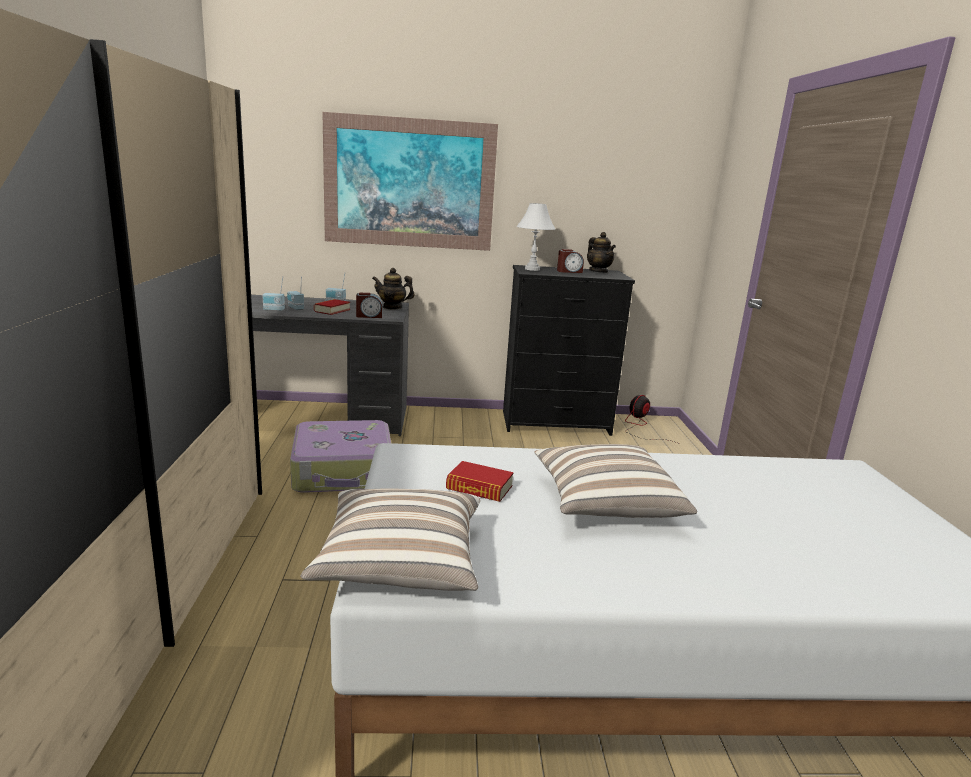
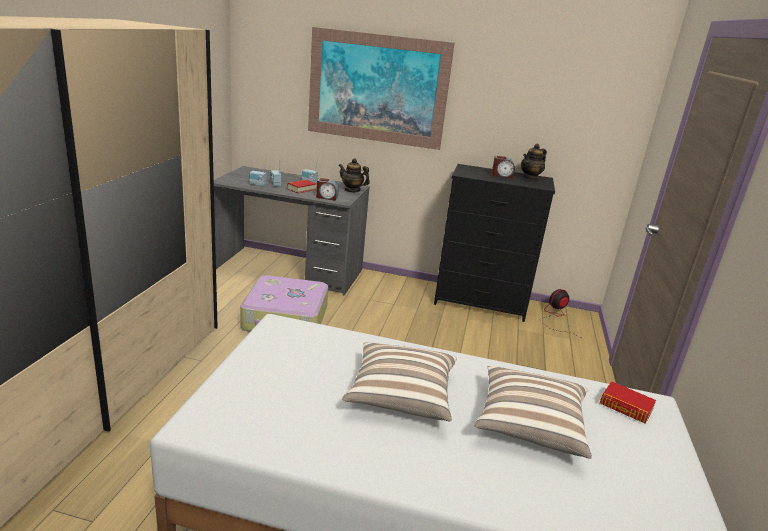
camera: 15 degrees right, 5 degrees up
pillow [300,489,480,591] -> pillow moved to [474,366,592,459]
book [446,461,514,502] -> book moved to [600,381,656,424]
white table lamp [517,203,555,271] -> none
teapot [587,232,616,273] -> teapot turned 60 degrees clockwise [521,143,547,180]

